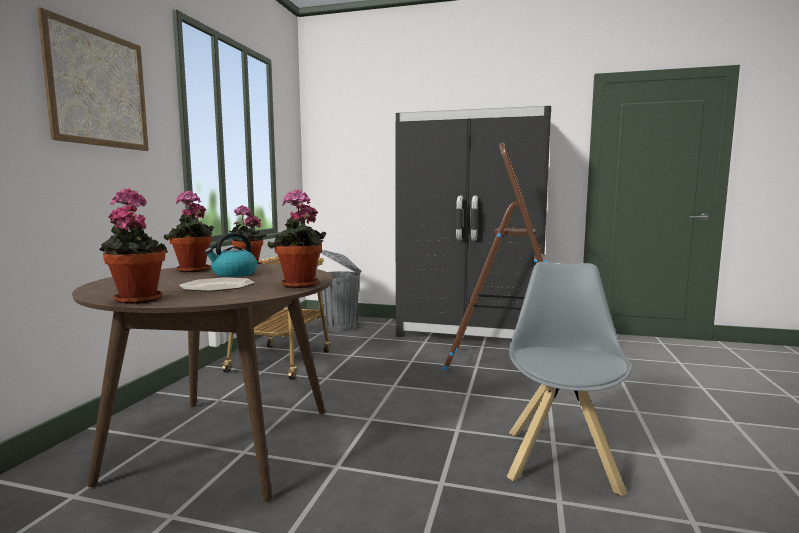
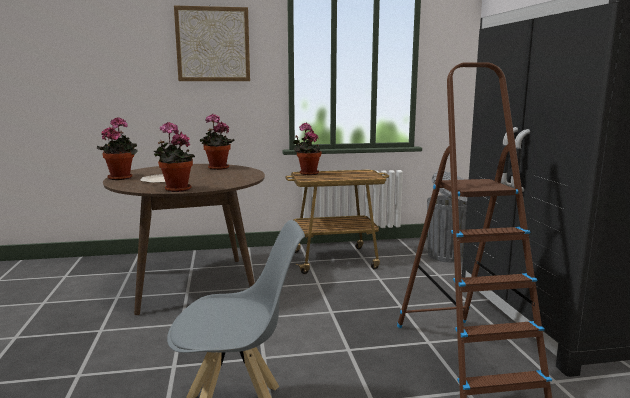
camera: 65 degrees right, 5 degrees up
kettle [205,232,257,277] -> none

